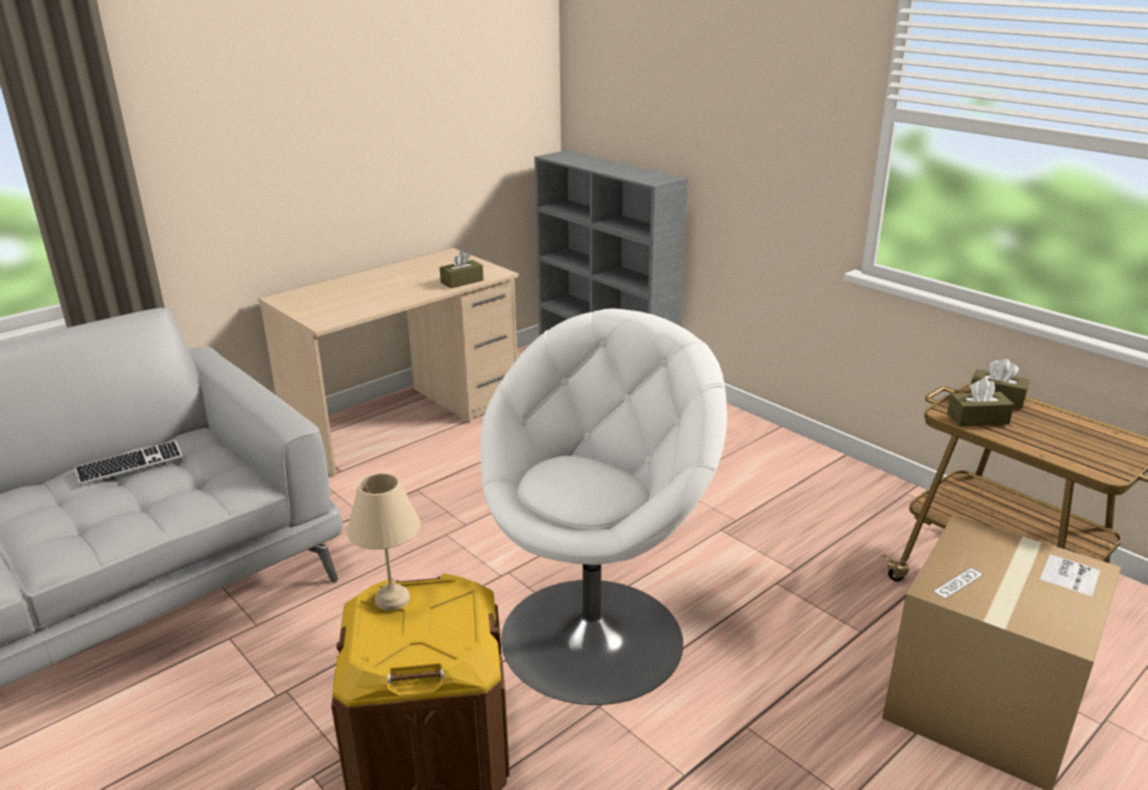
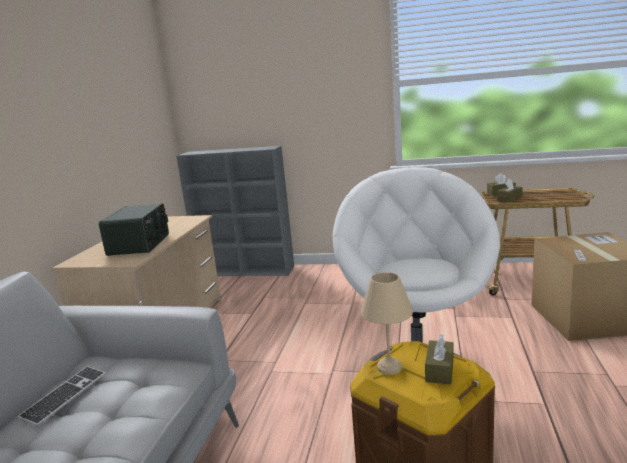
camera: 35 degrees left, 10 degrees down
brown tissue box [440,251,484,288] -> brown tissue box moved to [425,334,454,385]
none -> radio [99,203,169,256]

